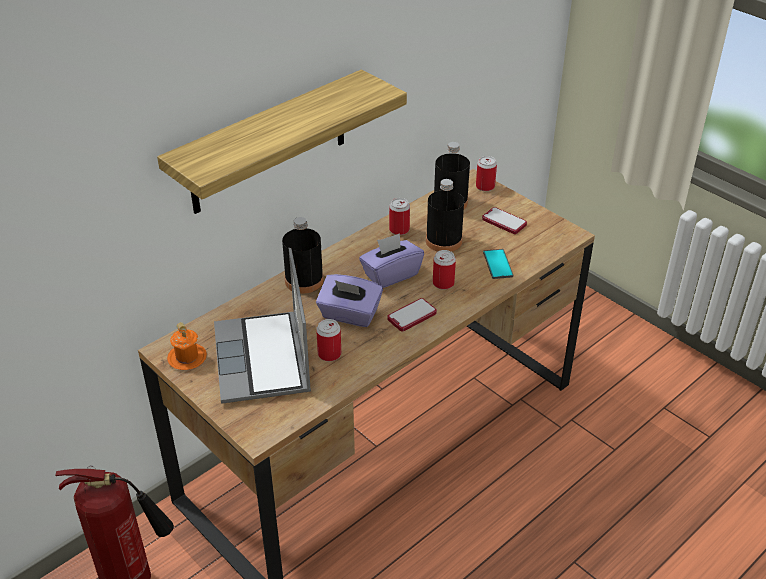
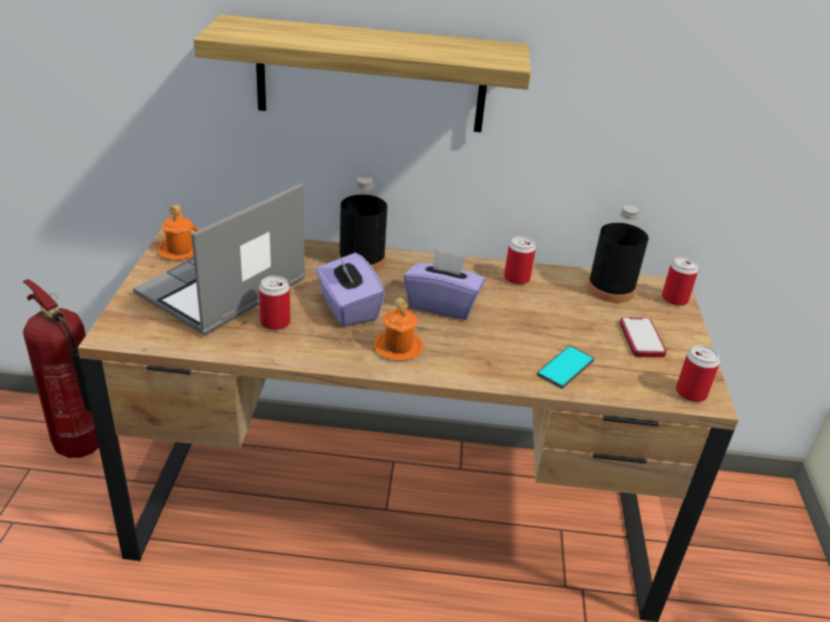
camera: 45 degrees right, 5 degrees down
phone [387,298,437,332] -> orange mug [374,297,423,361]
black bottle [426,179,464,252] -> none
can [433,250,456,290] -> can moved to [676,345,720,402]

